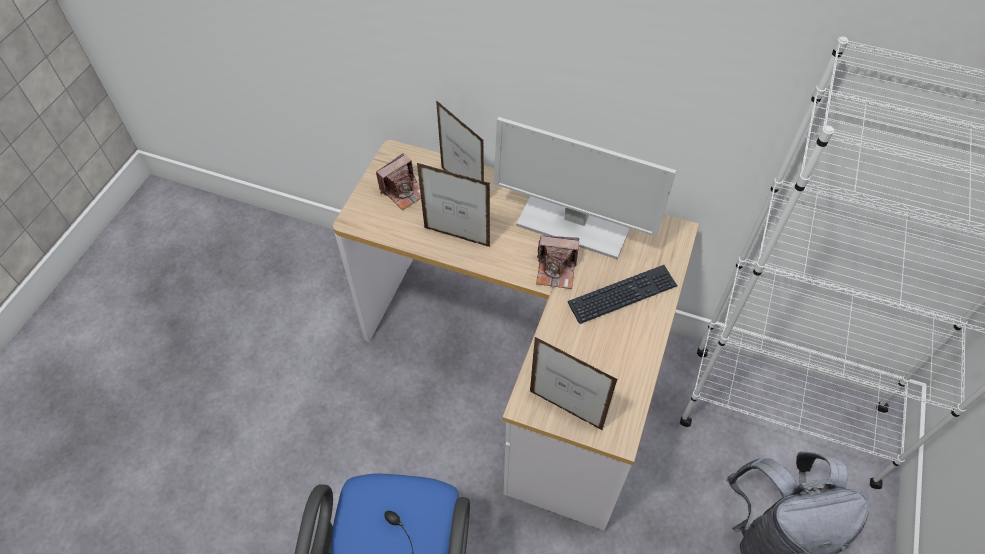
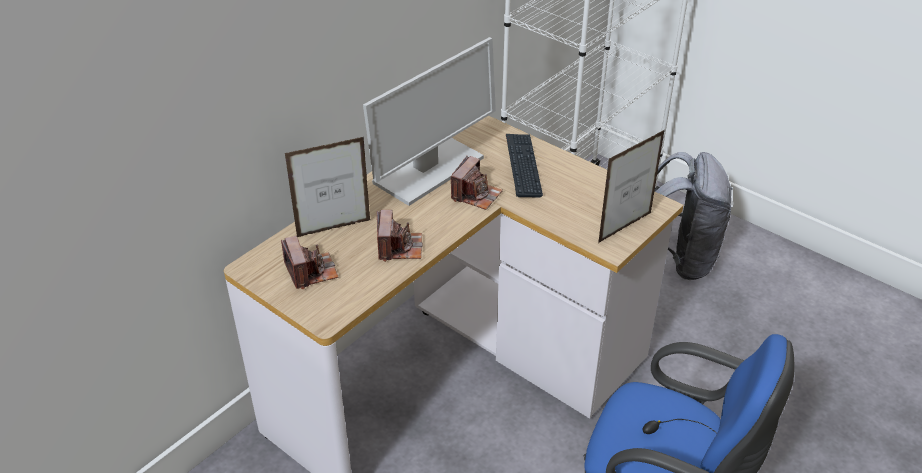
camera: 70 degrees left, 15 degrees down
picture frame [417,163,490,247] -> camera [377,210,423,262]

